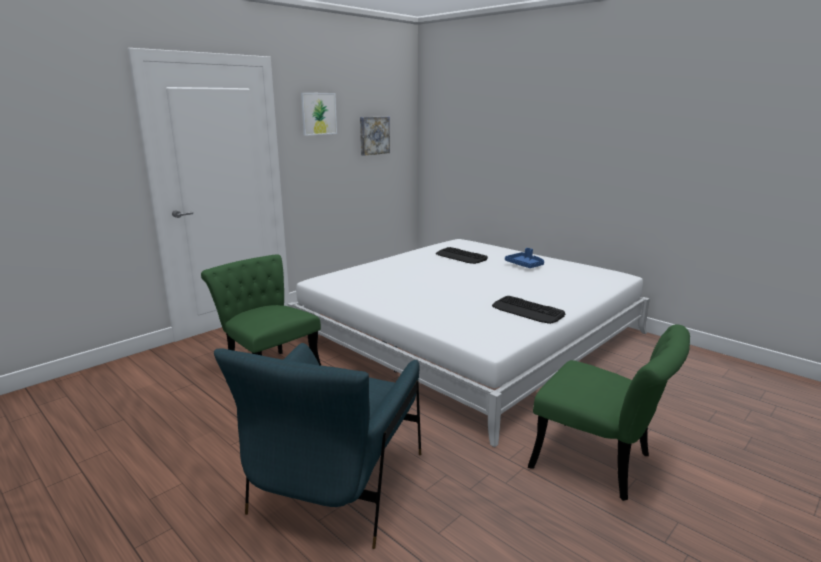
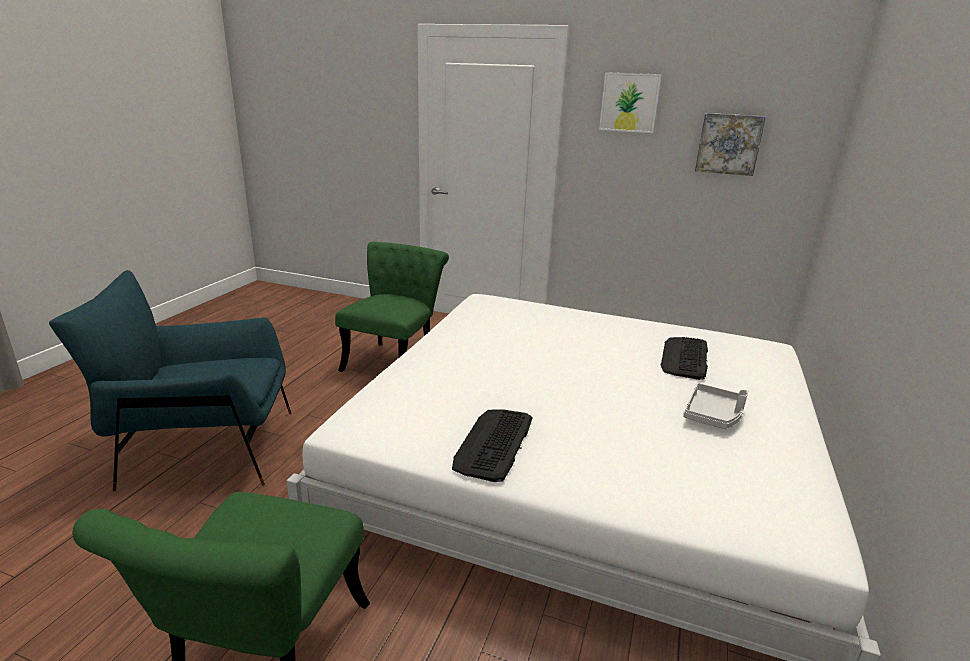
camera: 65 degrees right, 5 degrees up
blue tray [505,248,544,268] -> grey tray [683,383,748,429]

